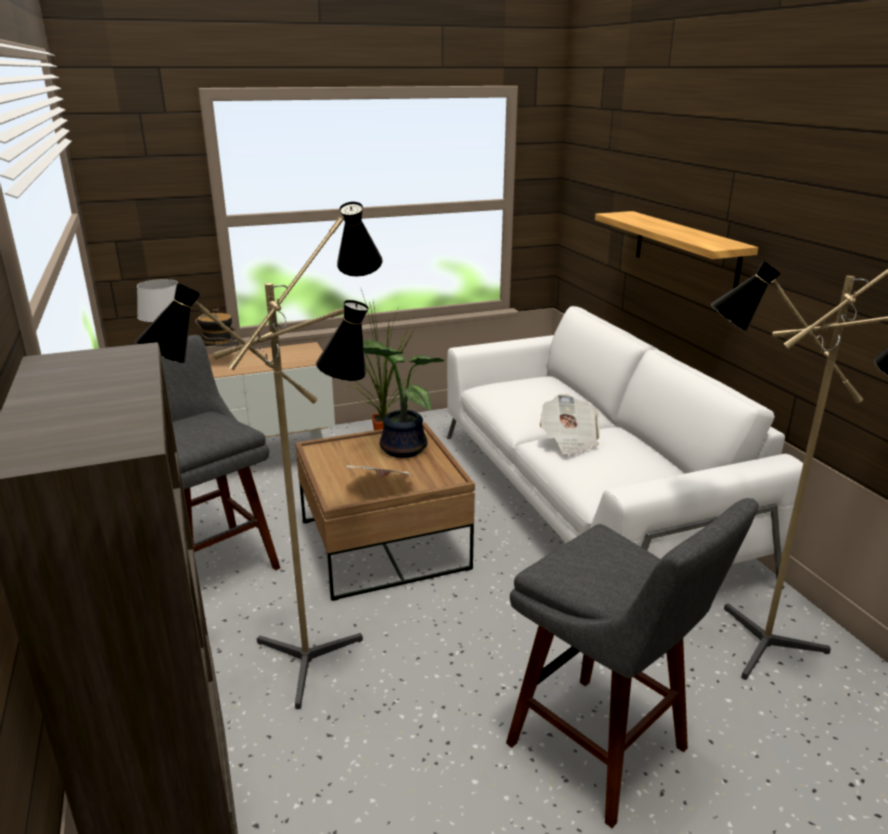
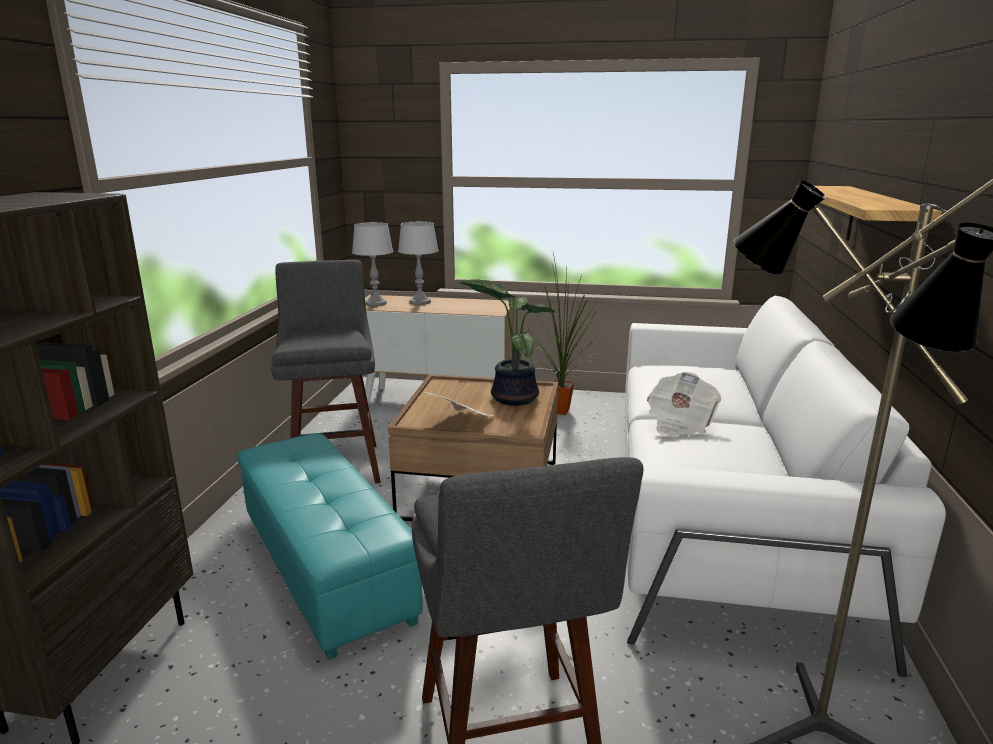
camera: 30 degrees right, 5 degrees down
floor lamp [135,202,383,709] -> turquoise ottoman [238,433,423,660]
hat [195,308,240,352] -> grey table lamp [398,222,439,305]

